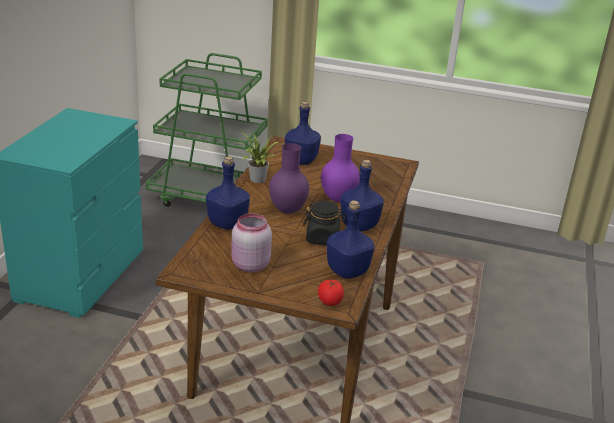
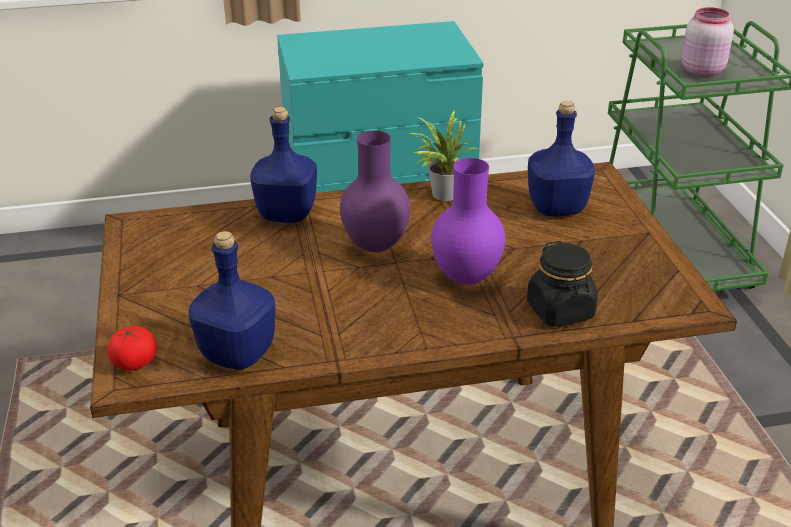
camera: 65 degrees right, 5 degrees up
pink jar [231,213,272,272] -> pink jar moved to [681,7,734,77]
black jar [303,201,346,246] -> black jar moved to [527,241,598,327]
blue bottle [340,160,384,232] -> none

